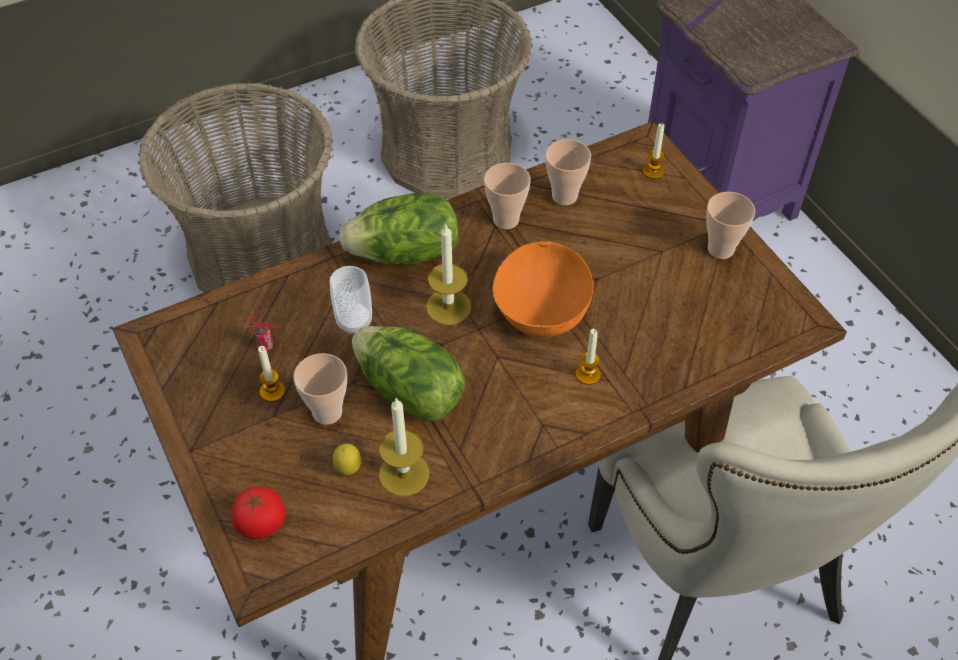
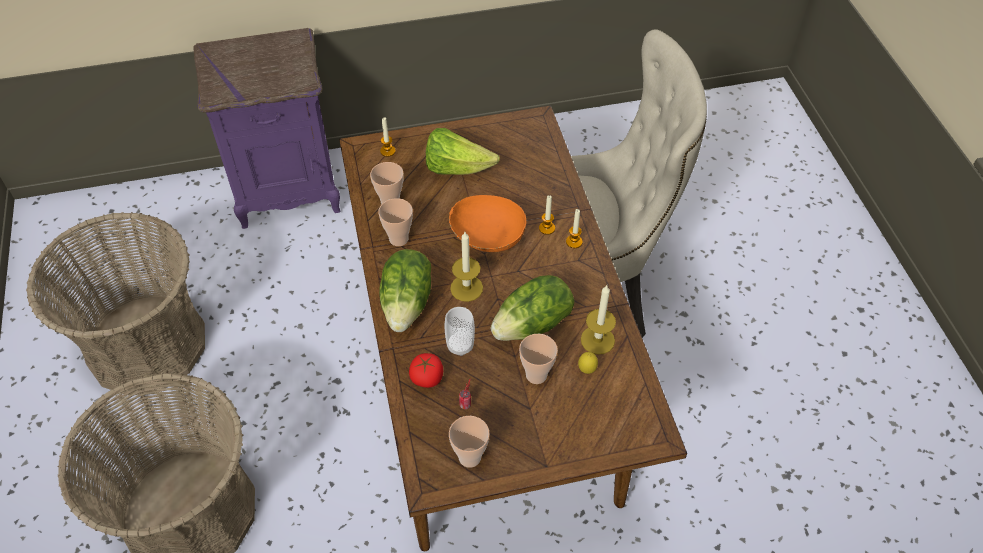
camera: 75 degrees left, 0 degrees up
tomato [231,487,285,539] -> tomato moved to [409,353,443,388]
candle [258,346,285,402] -> candle moved to [566,209,583,248]
cup [706,192,755,259] -> cup moved to [449,416,490,468]
none -> lettuce [426,128,500,175]

